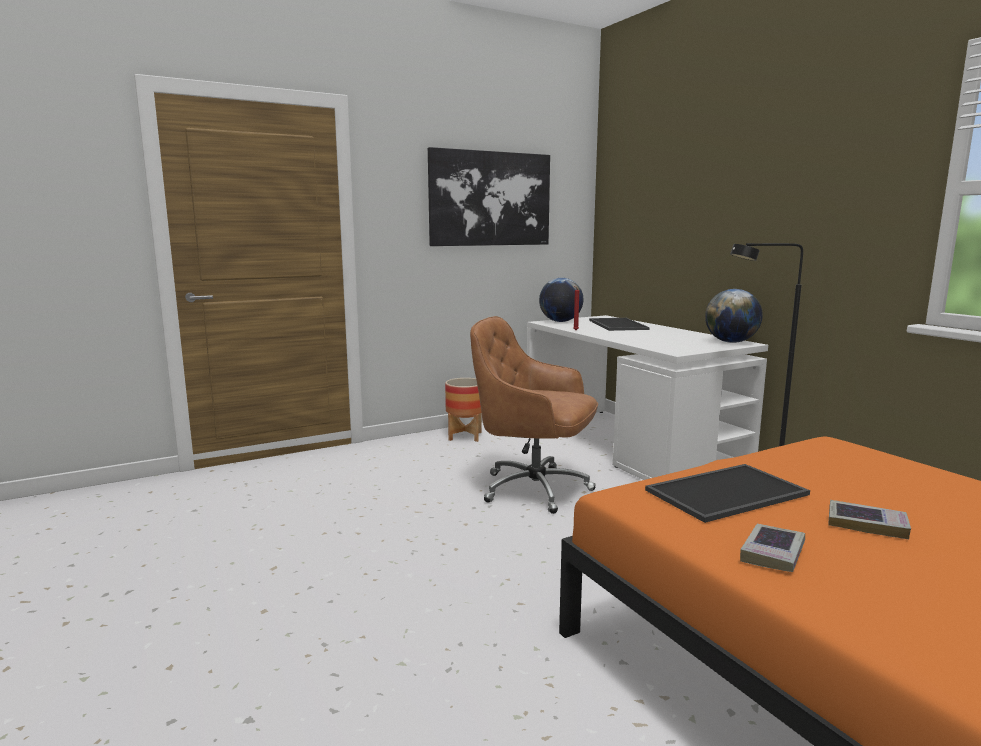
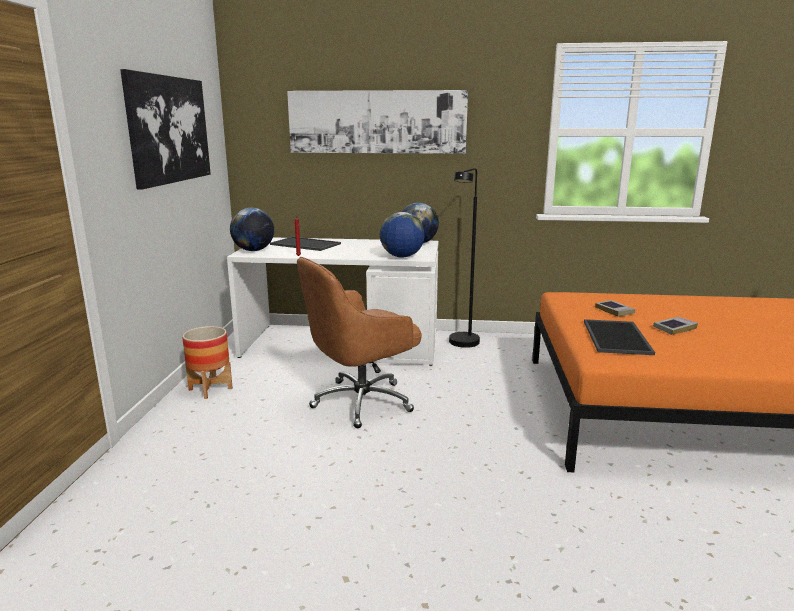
camera: 55 degrees left, 5 degrees up
book [740,524,805,572] -> book moved to [595,300,635,317]
none -> picture [287,90,468,154]
none -> globe [380,212,425,258]

